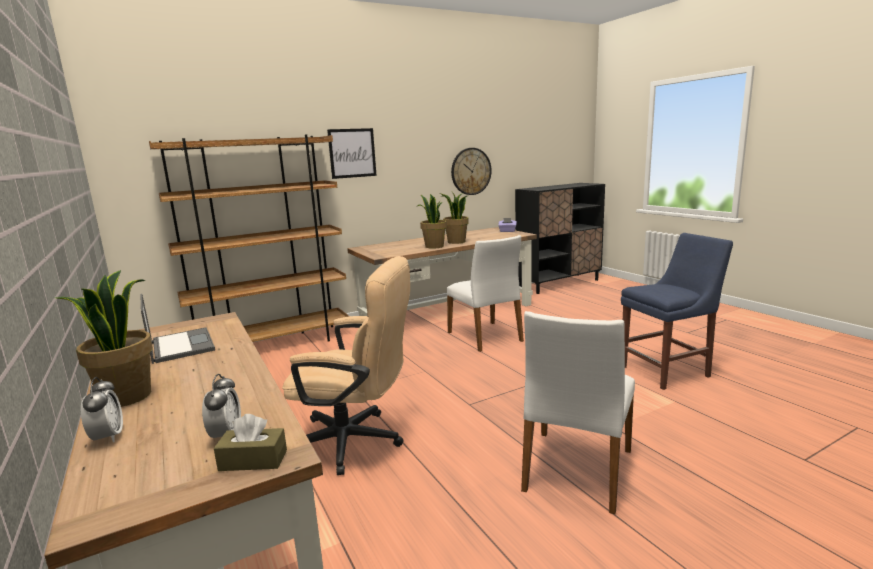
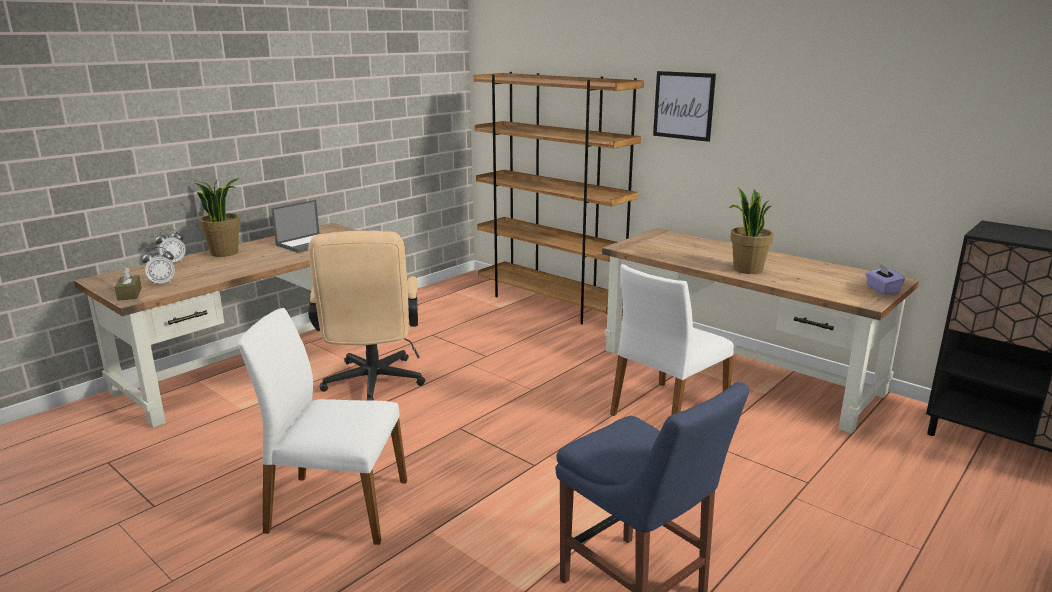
camera: 70 degrees right, 5 degrees up
potted plant [416,194,447,249] -> none
wall clock [451,148,492,195] -> none

